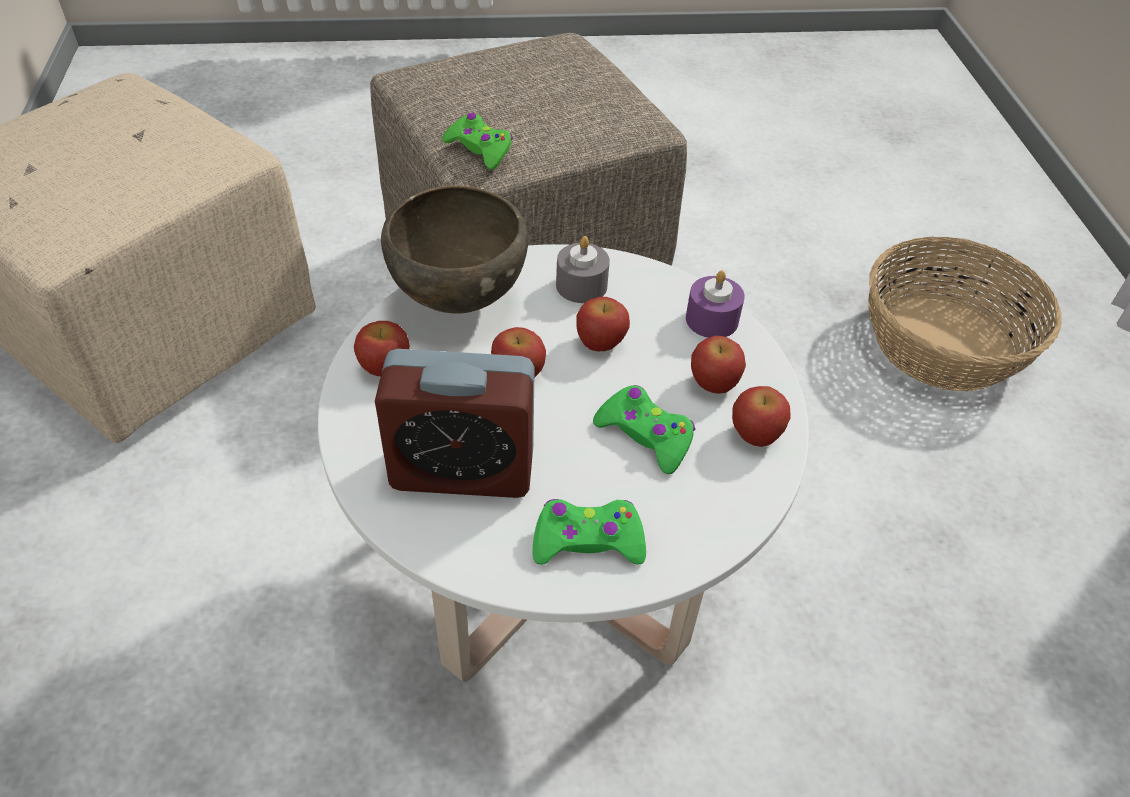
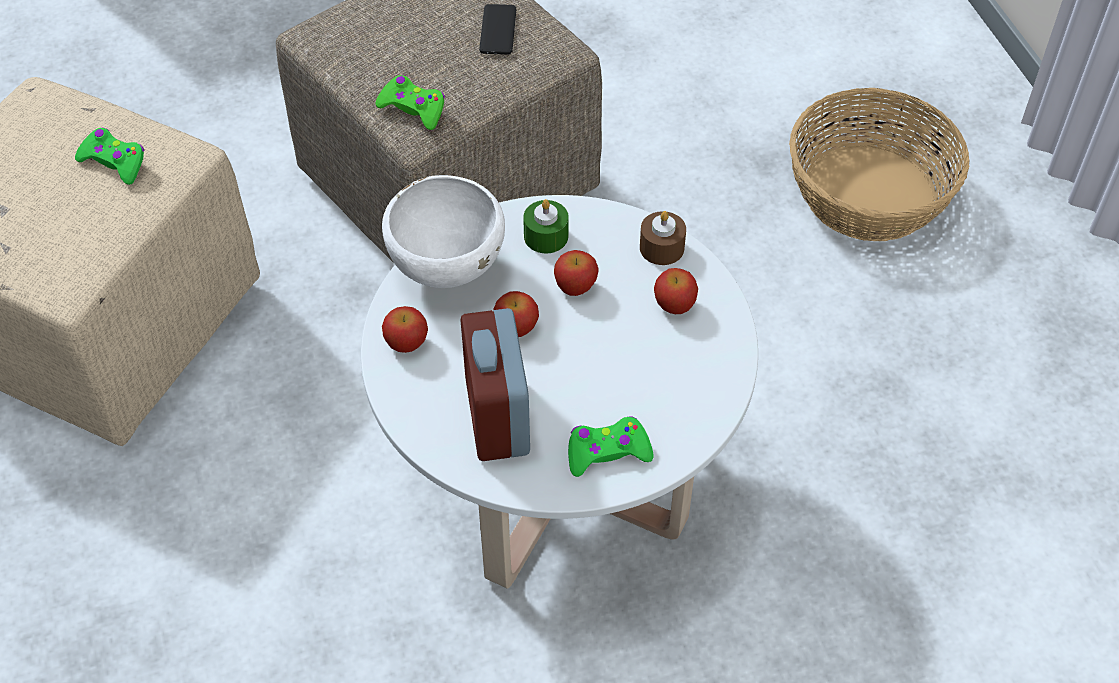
camera: 10 degrees left, 5 degrees up
alarm clock [375,349,535,498] -> alarm clock turned 90 degrees clockwise [460,308,530,461]
brown bowl [381,185,528,314] -> white bowl [382,175,505,288]
grey candle [556,236,610,303] -> green candle [523,199,569,253]
green game controller [593,385,695,475] -> green game controller moved to [75,128,144,185]
purple candle [686,270,745,338] -> brown candle [640,211,686,265]
apple [732,386,791,447] -> none
none -> phone [479,4,516,55]

